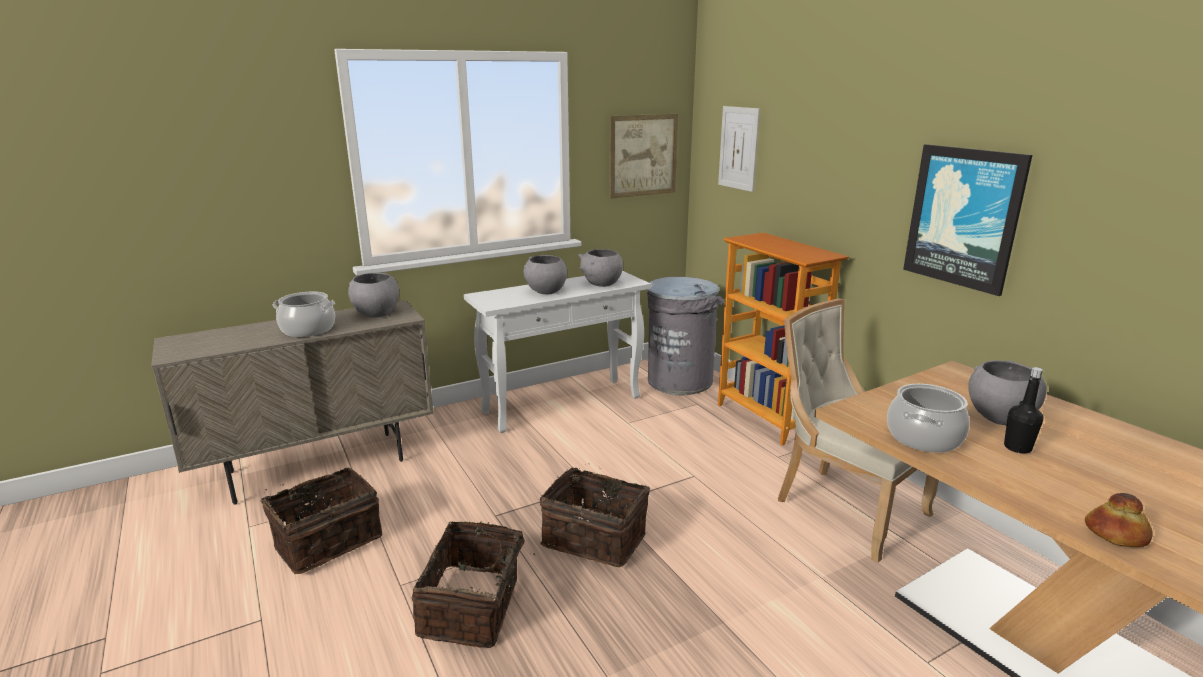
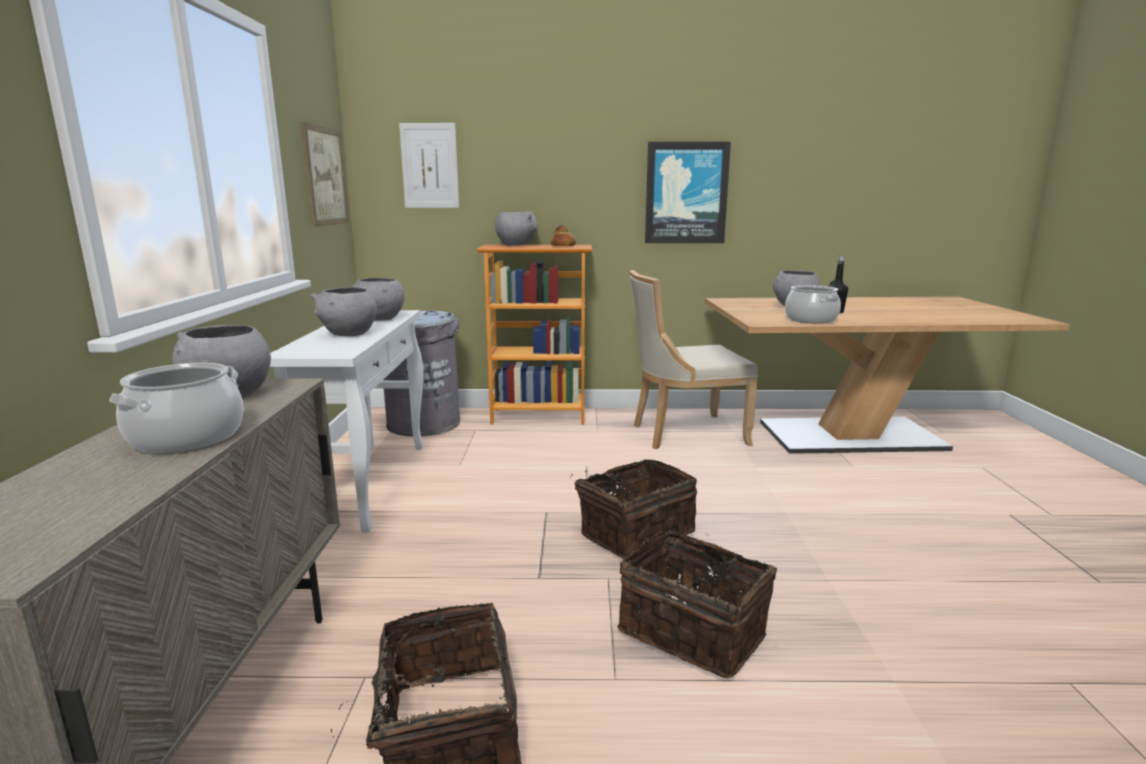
camera: 60 degrees left, 5 degrees down
bread [1085,493,1153,547] -> bread moved to [550,225,576,246]
none -> grey bowl [495,211,537,246]

